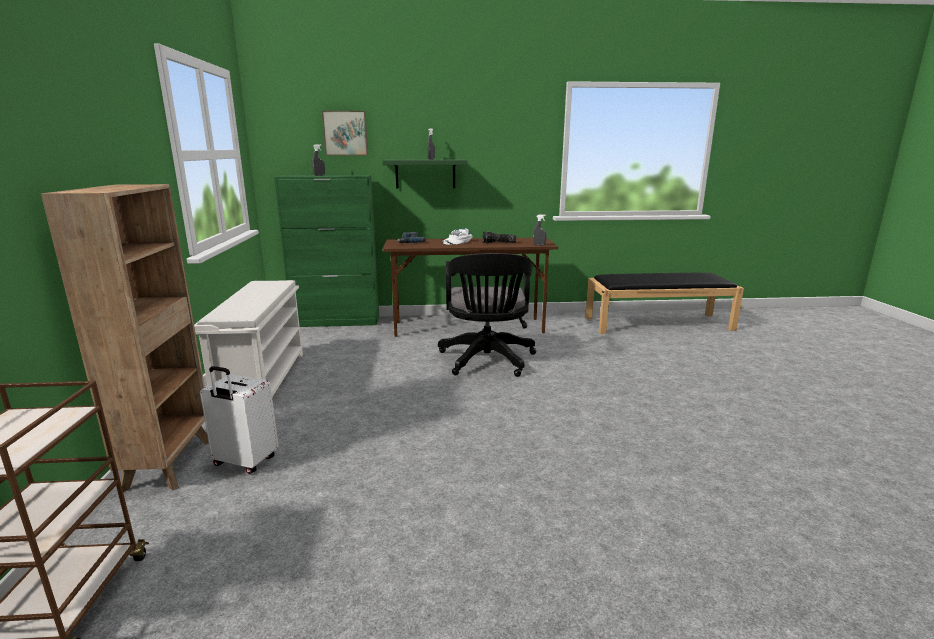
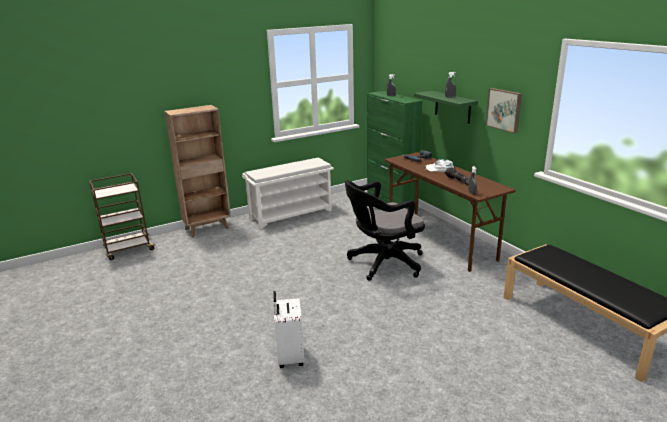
camera: 65 degrees right, 5 degrees up
white suitcase [200,366,278,474] -> white suitcase moved to [273,291,304,368]
picture [322,111,368,155] -> picture moved to [486,88,522,133]

